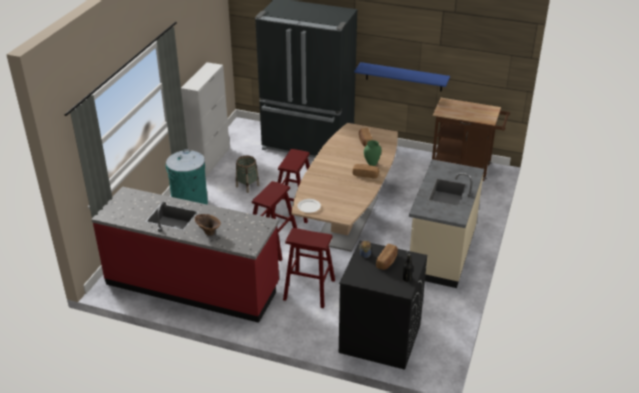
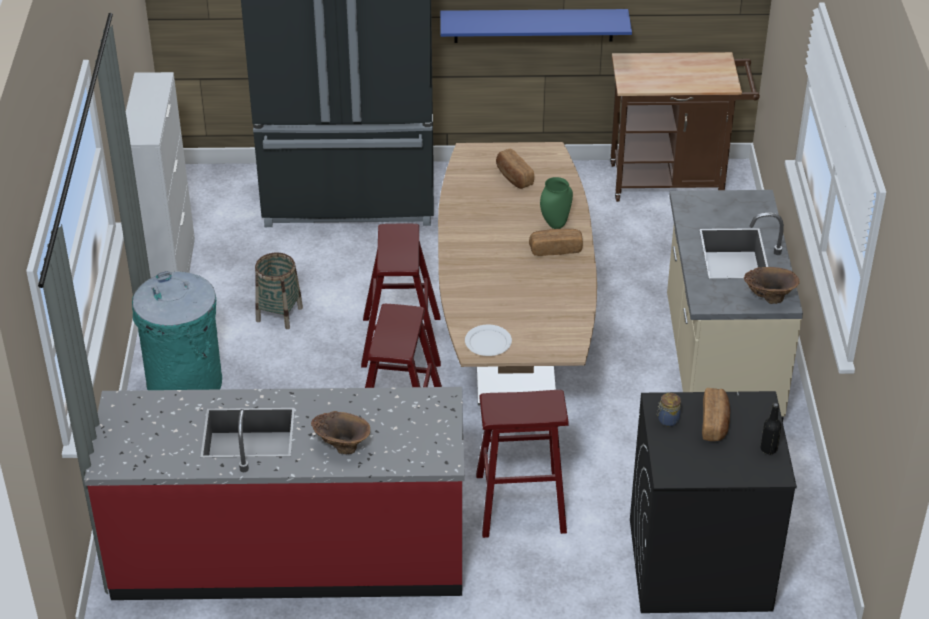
camera: 20 degrees left, 5 degrees up
none -> brown vase [744,267,800,304]

